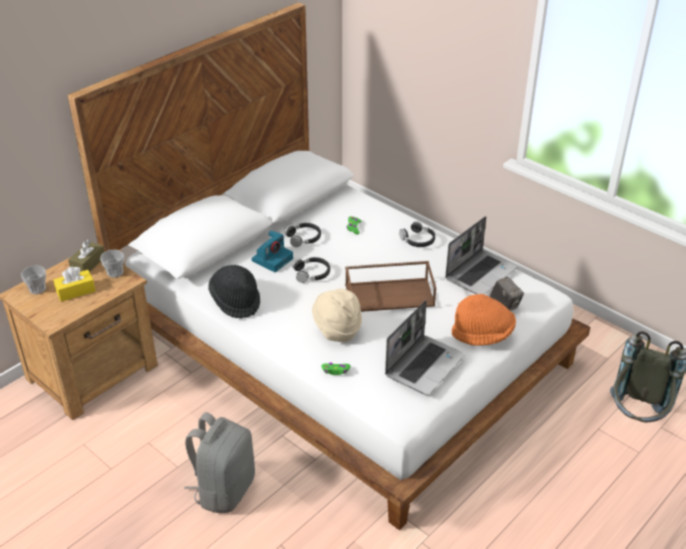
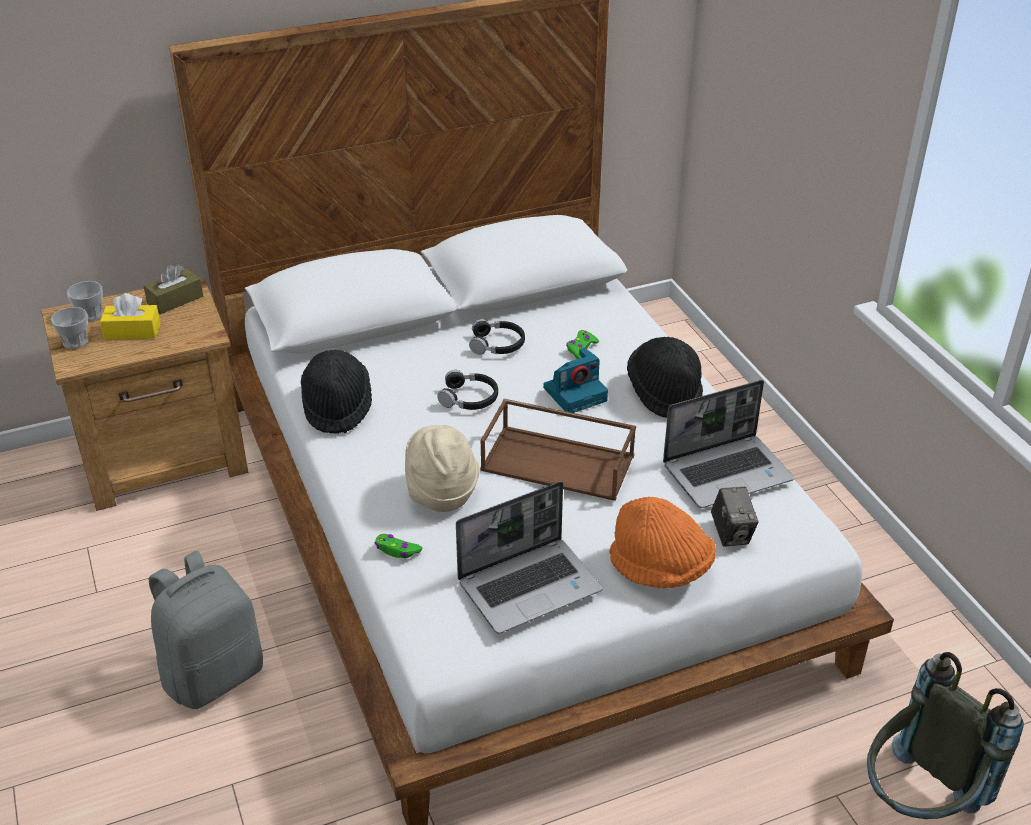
camera: 25 degrees right, 0 degrees up
cup [100,250,124,278] -> cup moved to [51,307,88,349]
camera [252,230,293,272] -> camera moved to [543,348,608,413]
black headphones [399,221,435,247] -> black hat [627,337,703,418]

